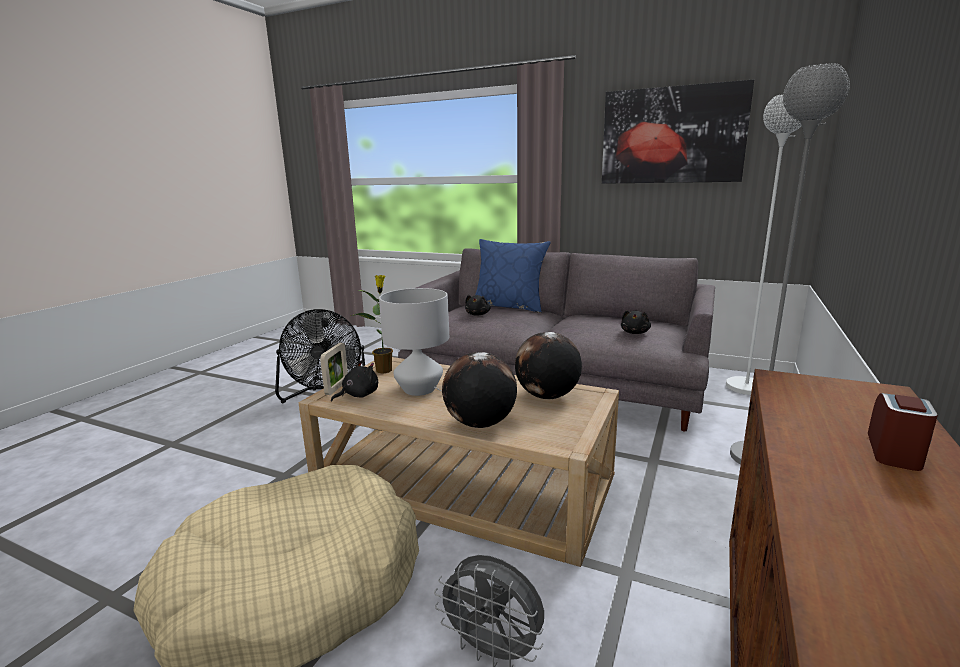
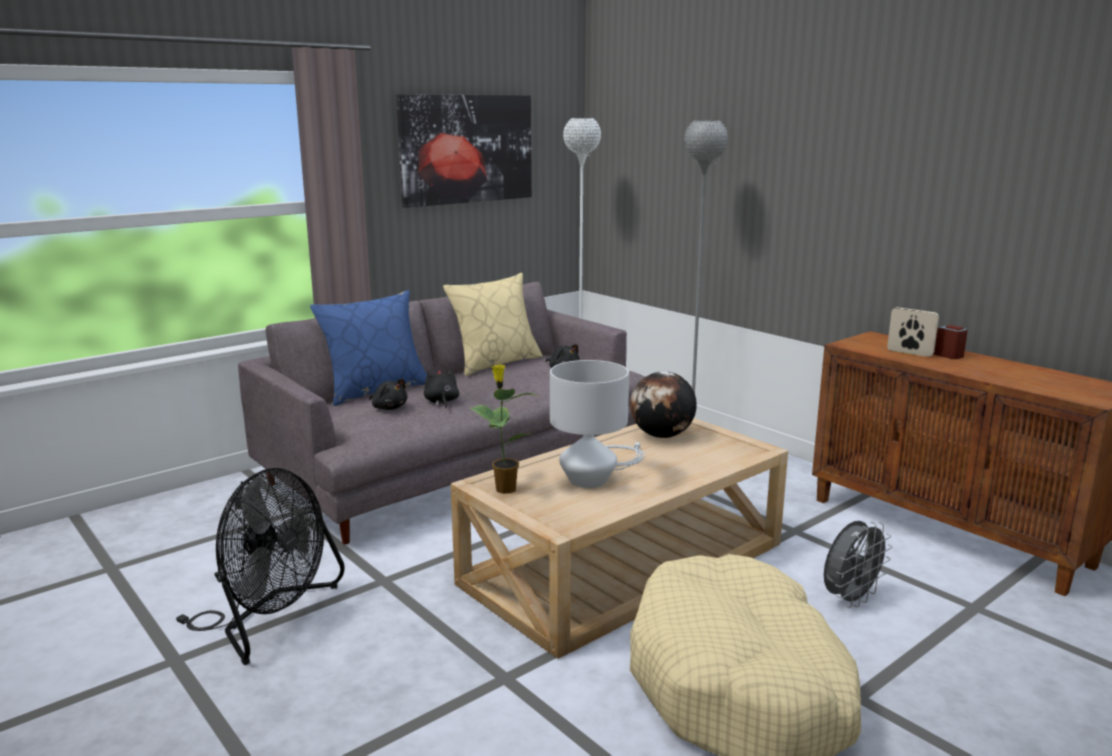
camera: 65 degrees left, 0 degrees up
picture frame [320,343,348,395] -> picture frame moved to [887,307,939,357]
black plush toy [331,360,378,402] -> black plush toy moved to [424,370,459,408]
globe [442,352,517,428] -> none
none -> beige pillow [443,273,543,376]

